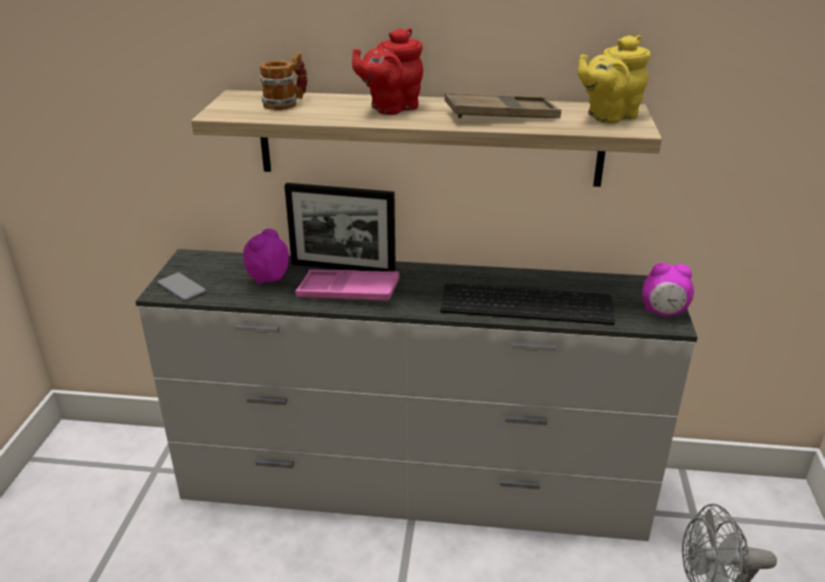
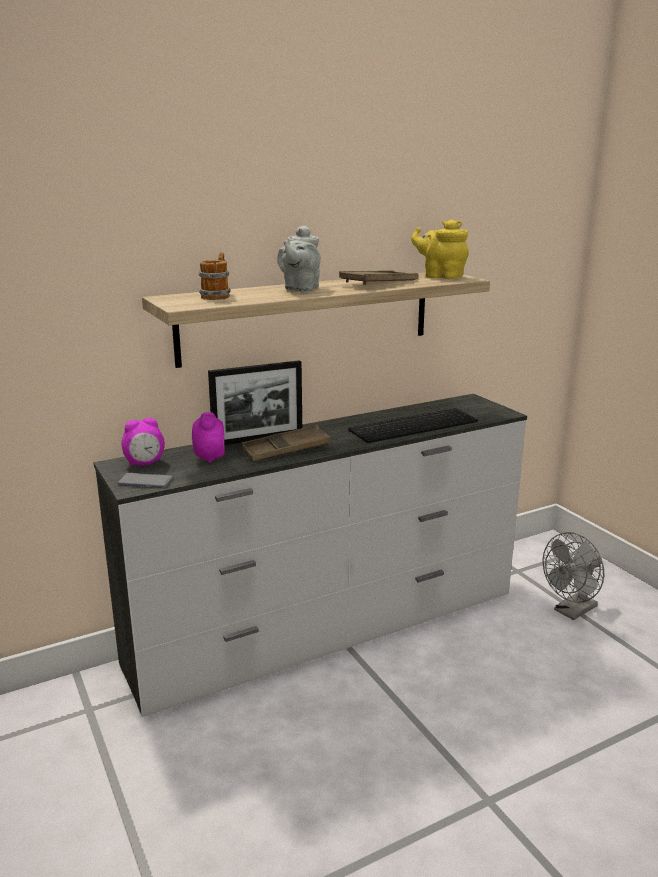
camera: 35 degrees left, 10 degrees down
pink tray [295,270,399,301] -> brown tray [241,425,331,461]
red teapot [352,28,423,115] -> grey teapot [277,225,321,292]
yellow teapot [578,35,651,124] -> yellow teapot turned 90 degrees clockwise [411,219,469,279]
alarm clock [642,263,694,316] -> alarm clock moved to [121,418,165,466]

